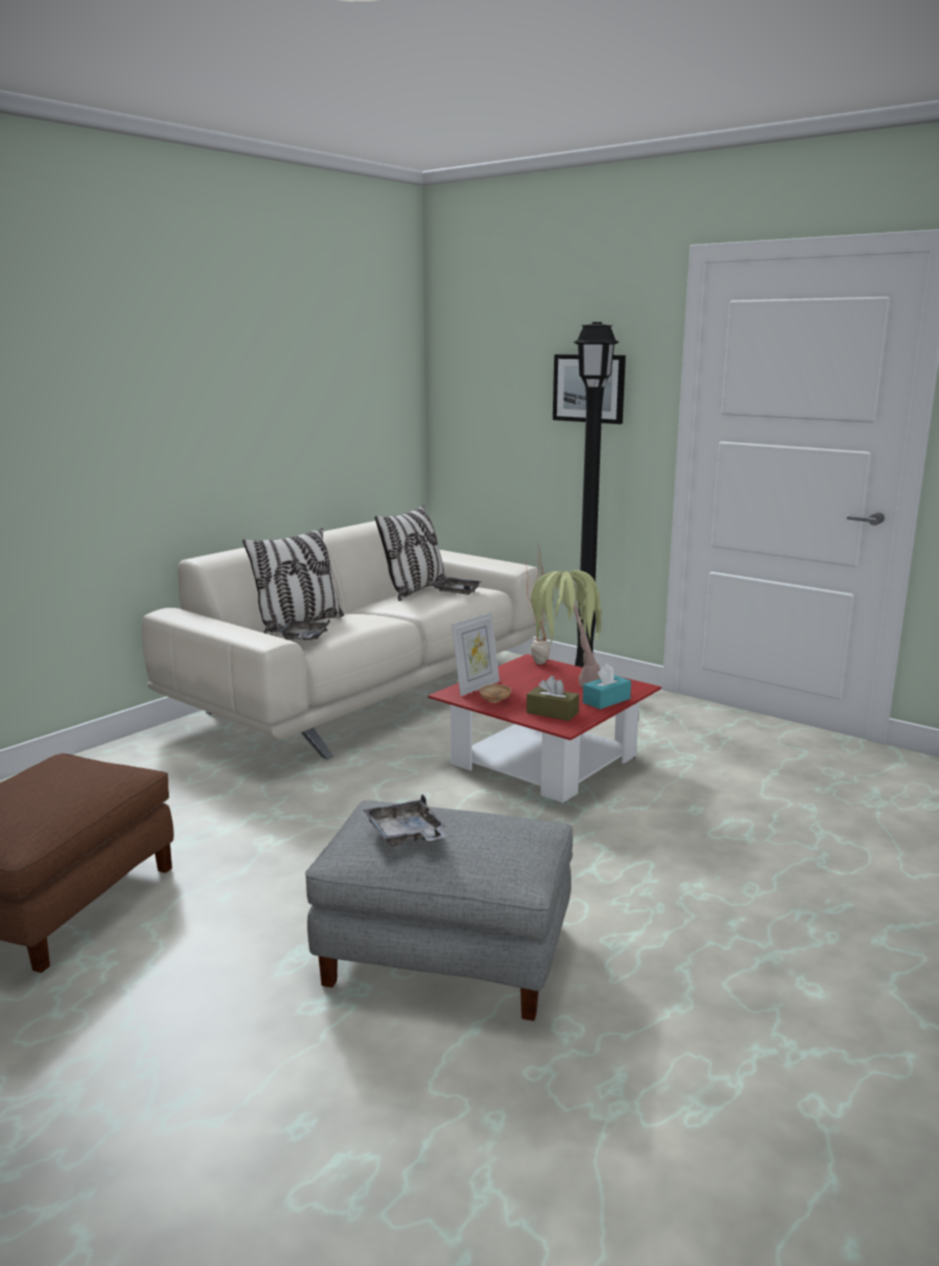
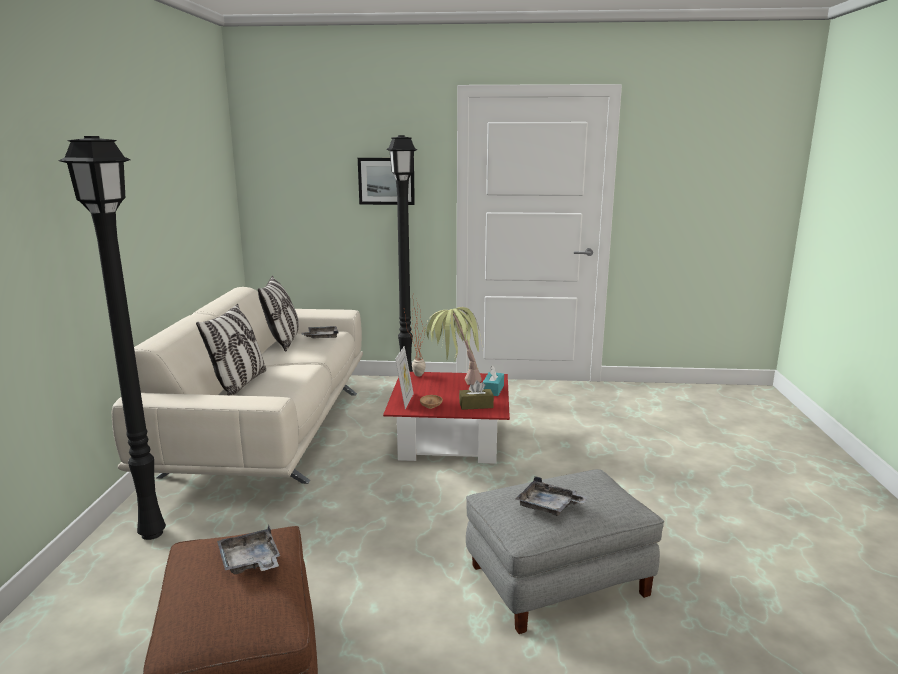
camera: 35 degrees left, 0 degrees up
grey tray [277,619,330,640] -> grey tray moved to [217,525,280,574]
none -> black floor lamp [59,136,166,540]

